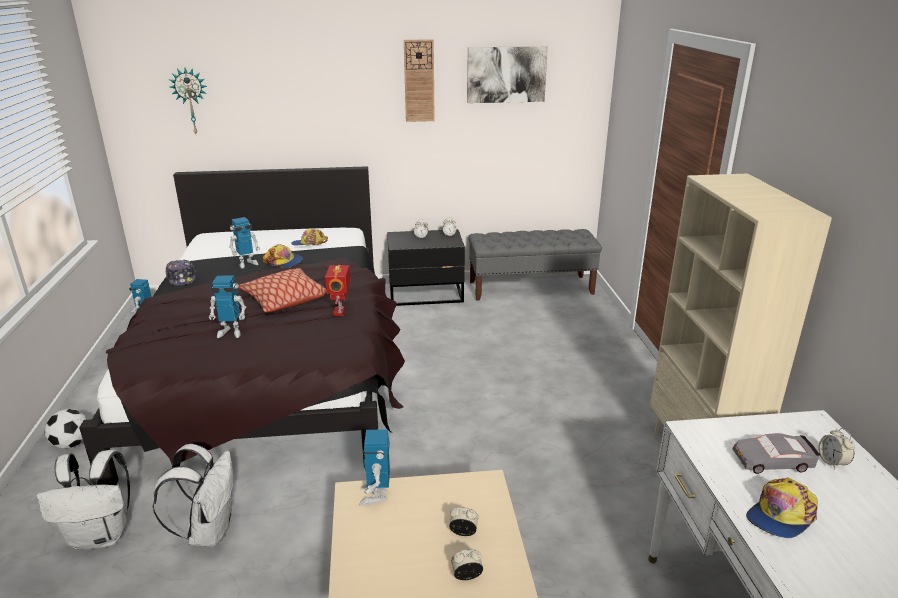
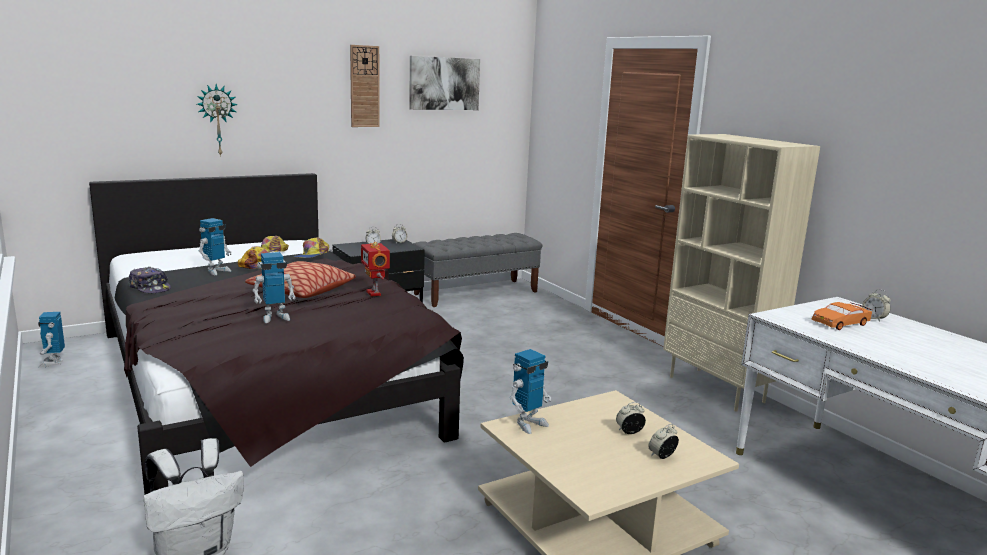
camera: 25 degrees left, 10 degrees down
football [44,409,87,449] -> none
white backpack [153,444,234,547] -> none
wall clock [169,68,207,134] -> wall clock moved to [197,84,238,157]
toy robot [359,429,390,506] -> toy robot turned 105 degrees counterclockwise [510,349,551,434]
grey toy car [732,433,820,474] -> orange toy car [811,302,872,330]
cap [746,477,818,538] -> cap moved to [294,237,329,258]

